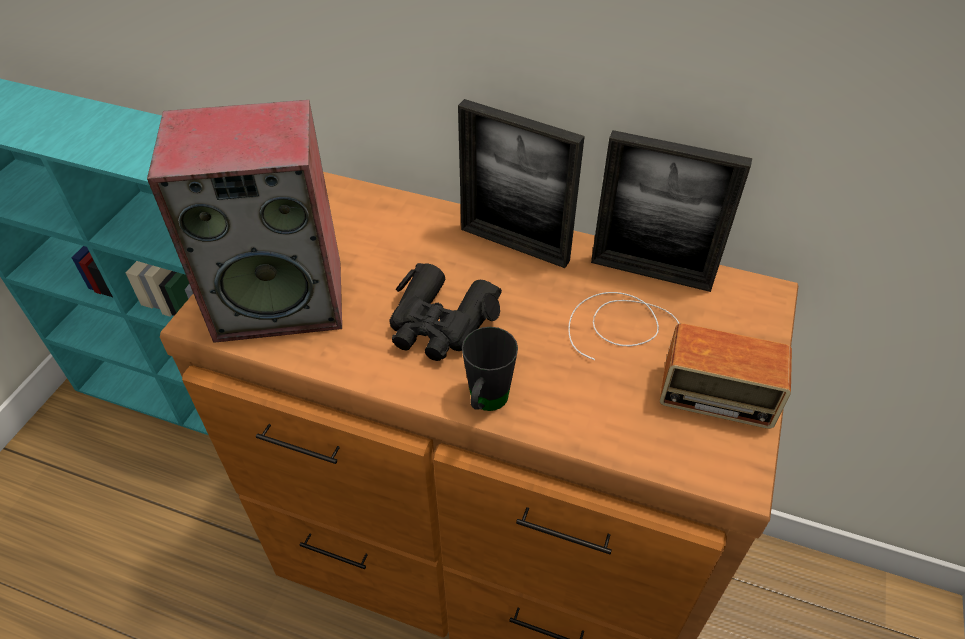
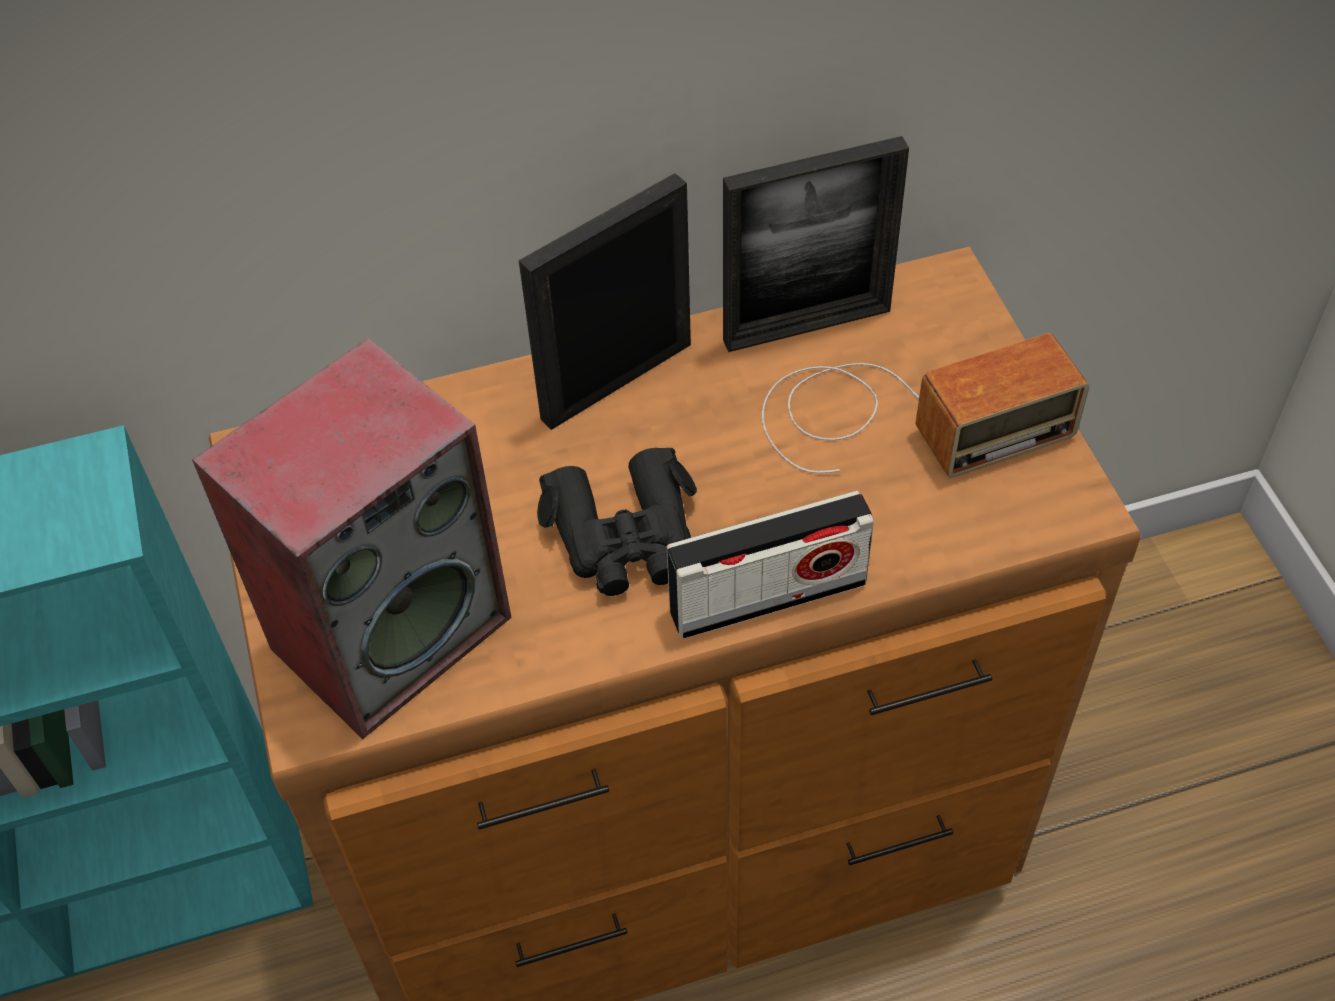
camera: 35 degrees left, 5 degrees up
picture frame [458,99,585,268] -> picture frame turned 150 degrees clockwise [519,173,691,430]
black mug [462,327,518,411] -> radio [667,491,874,639]

